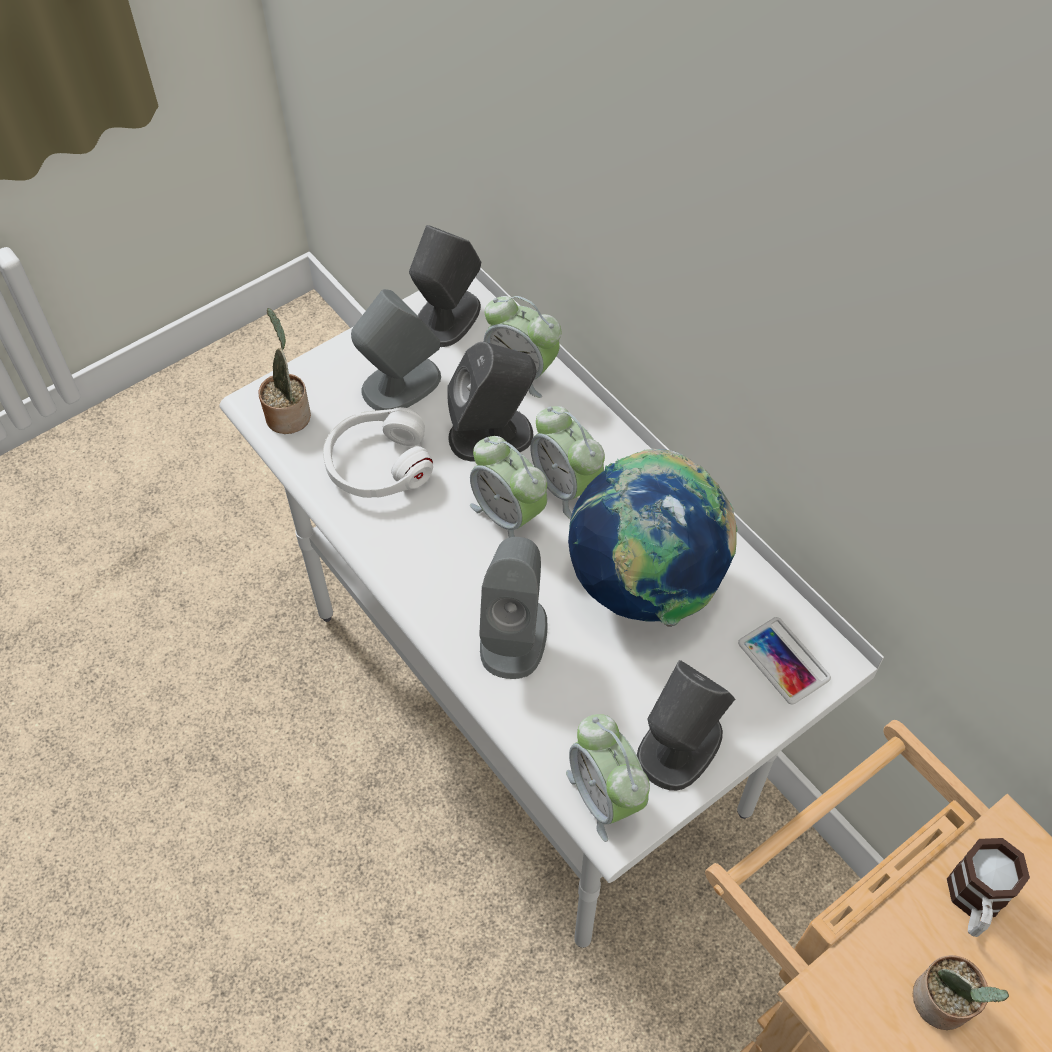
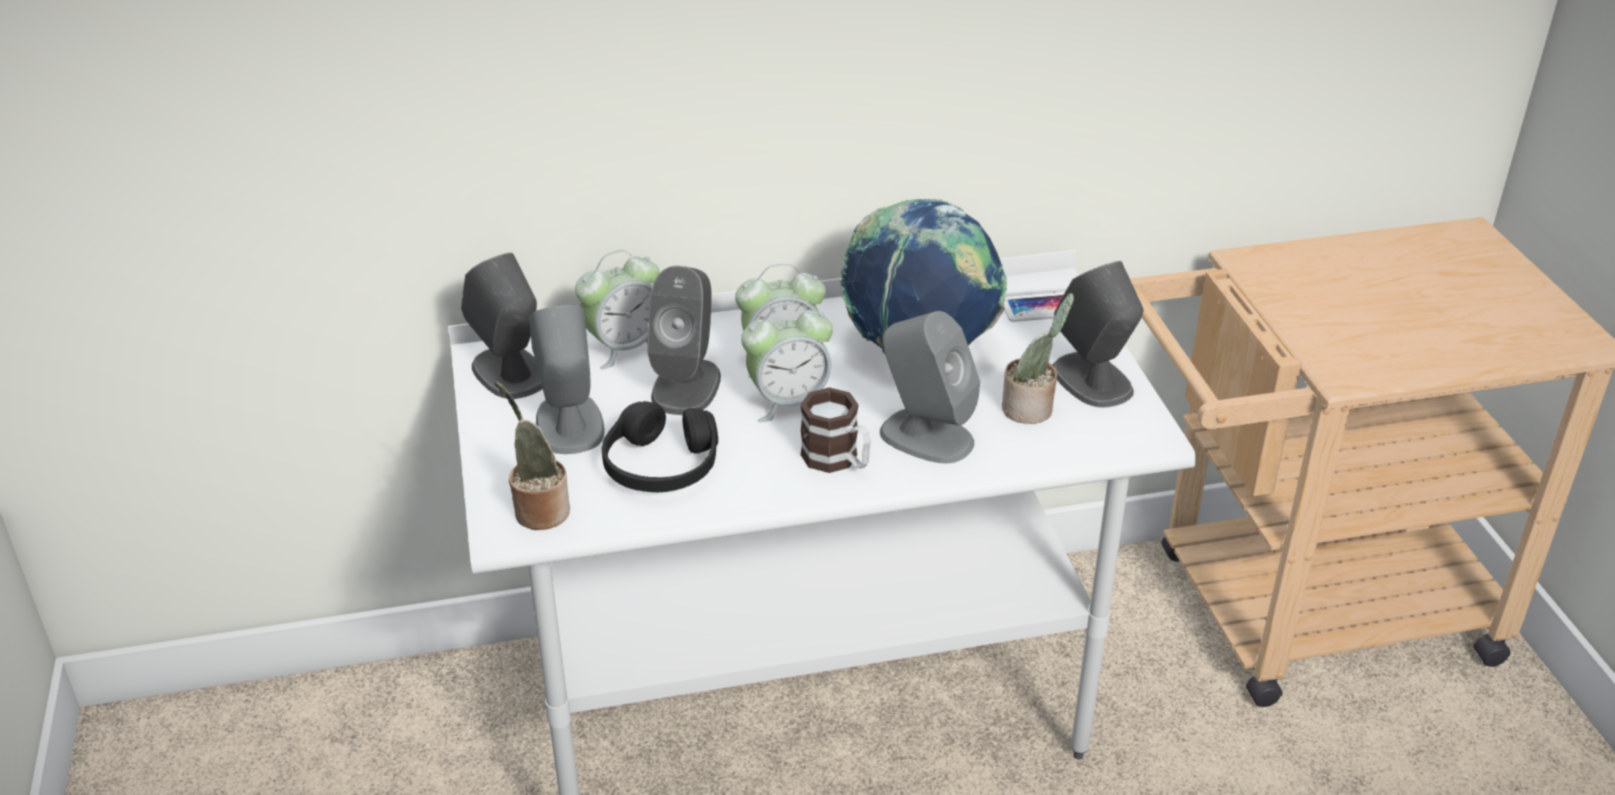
camera: 65 degrees left, 20 degrees down
white headphones [323,407,433,498] -> black headphones [602,401,718,492]
alarm clock [566,714,650,842] -> none
potted plant [913,955,1009,1030] -> potted plant moved to [1002,293,1074,424]
mug [947,838,1030,937] -> mug moved to [800,387,871,473]

